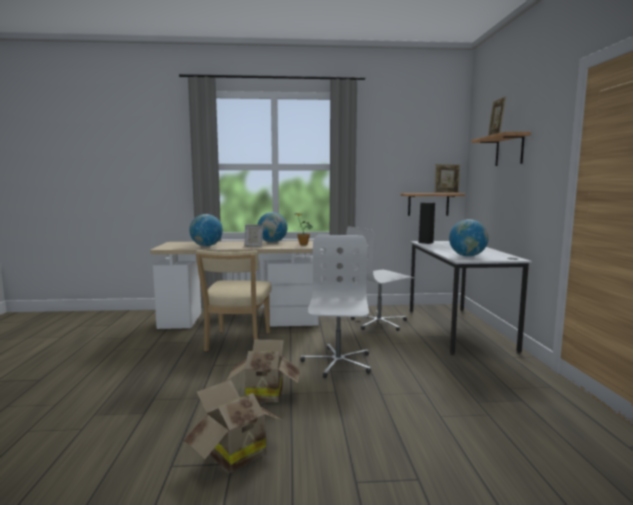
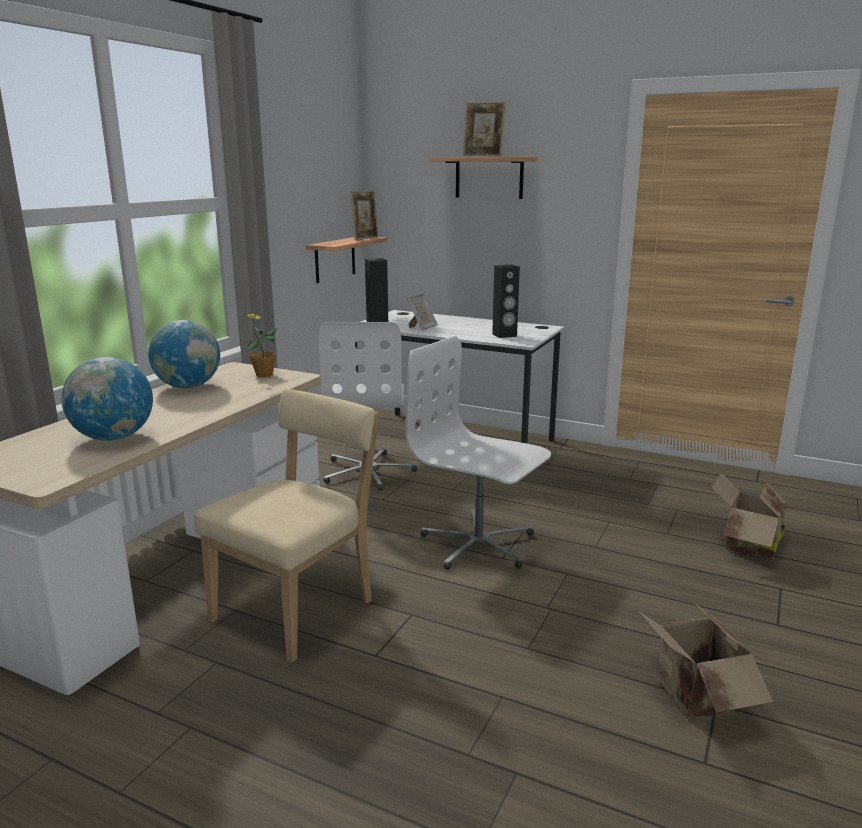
camera: 60 degrees left, 10 degrees up
beige chair [196,250,271,352] -> beige chair turned 90 degrees counterclockwise [194,389,379,662]
cardboard box [226,339,300,402] -> cardboard box moved to [712,473,787,560]
picture frame [244,225,263,247] -> picture frame moved to [407,293,438,330]
globe [449,219,489,257] -> black speaker [492,265,520,338]

